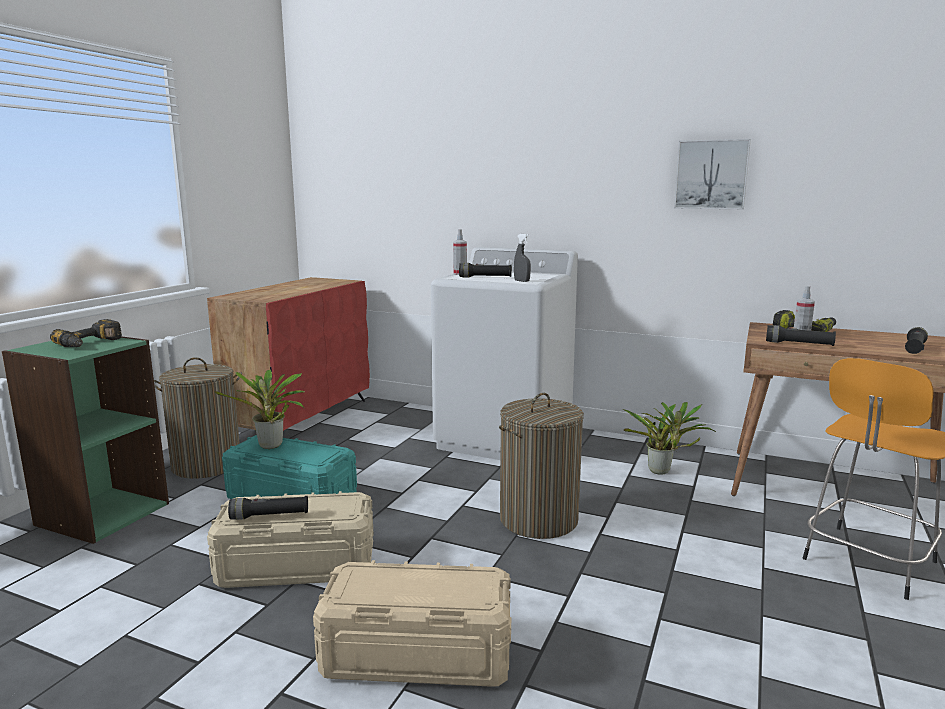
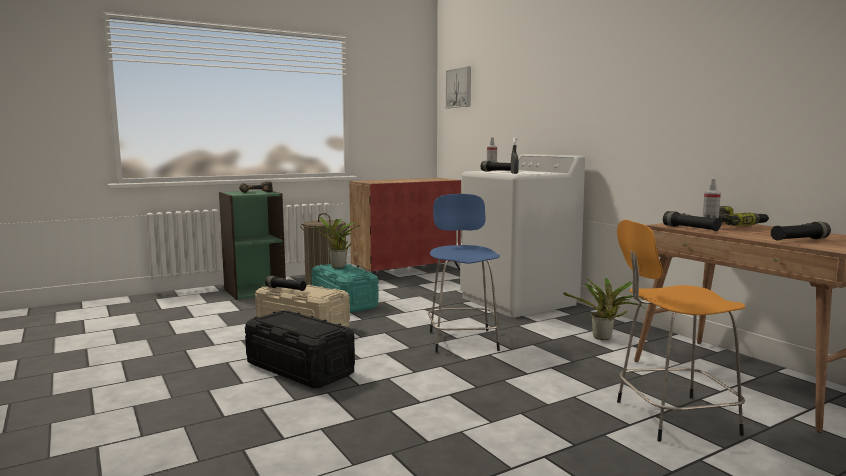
camera: 35 degrees right, 5 degrees down
beige storage box [313,560,511,687] -> black storage box [245,310,355,388]
laundry basket [499,393,584,539] -> blue stool [428,194,500,353]
picture [674,139,751,209] -> picture moved to [445,66,471,108]

